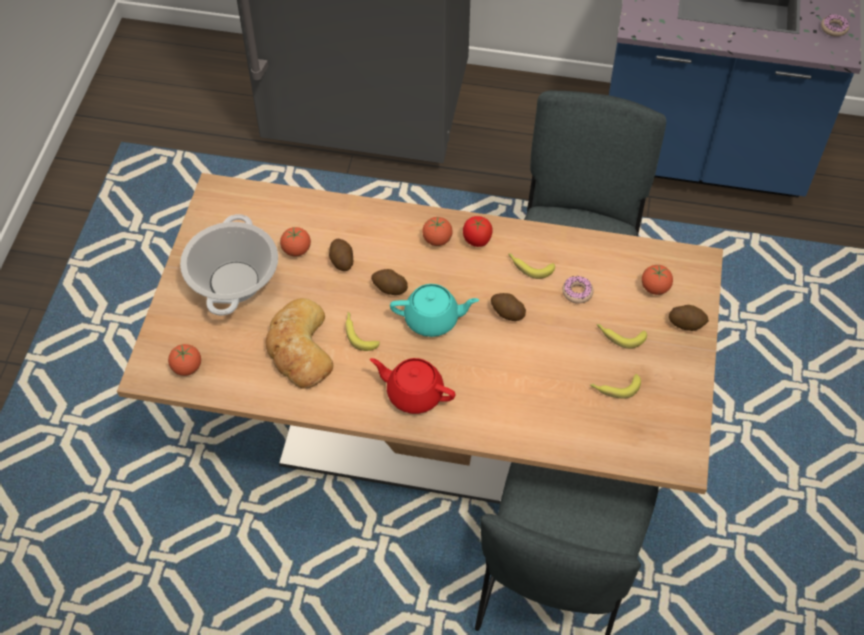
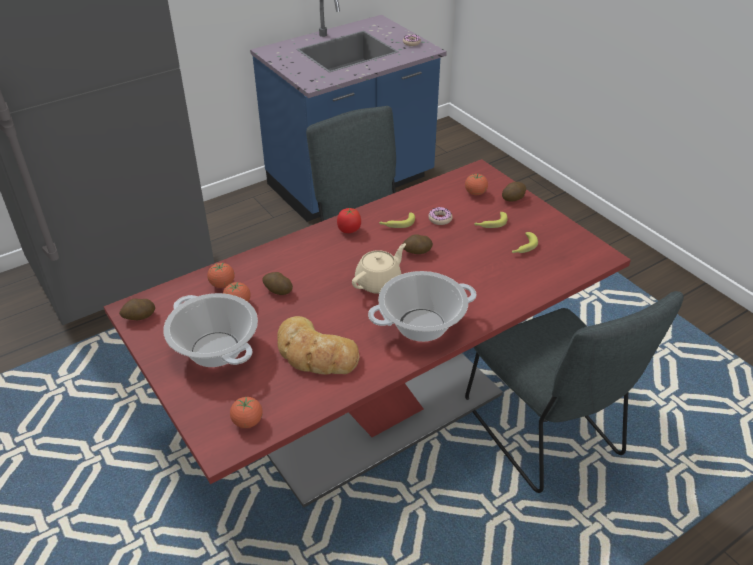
camera: 45 degrees left, 15 degrees down
beige dining table [117,173,723,504] -> red dining table [104,159,631,508]
banana [345,312,380,351] -> none
red teapot [370,358,456,414] -> cooking pot [368,271,477,342]
potato [371,269,408,295] -> potato moved to [119,299,155,320]
turquoise teapot [390,284,479,337] -> beige teapot [352,243,406,294]
tomato [422,217,453,246] -> tomato moved to [207,263,235,288]

